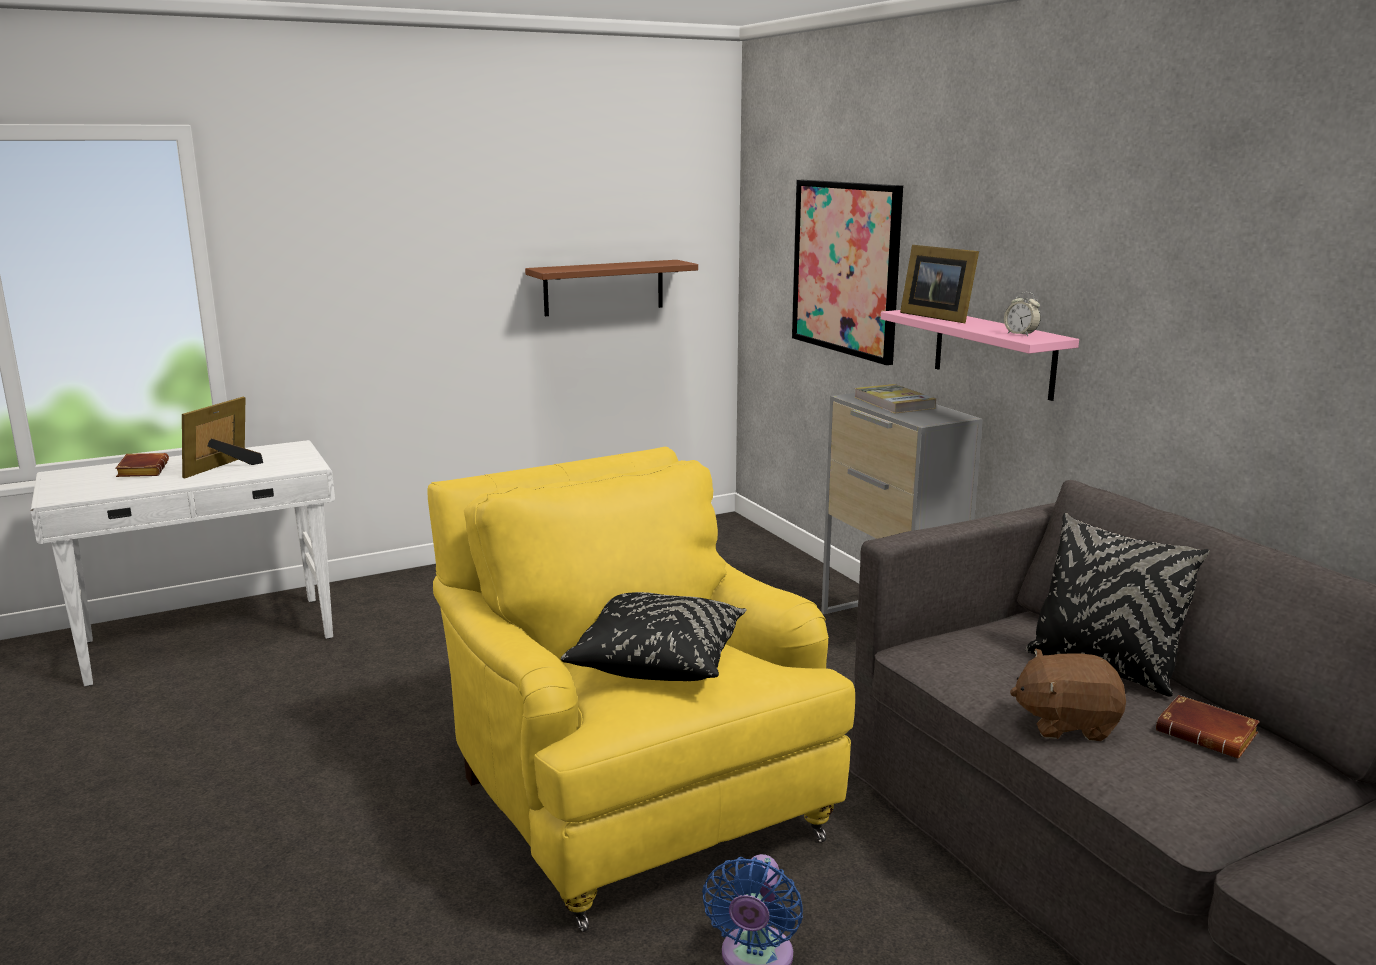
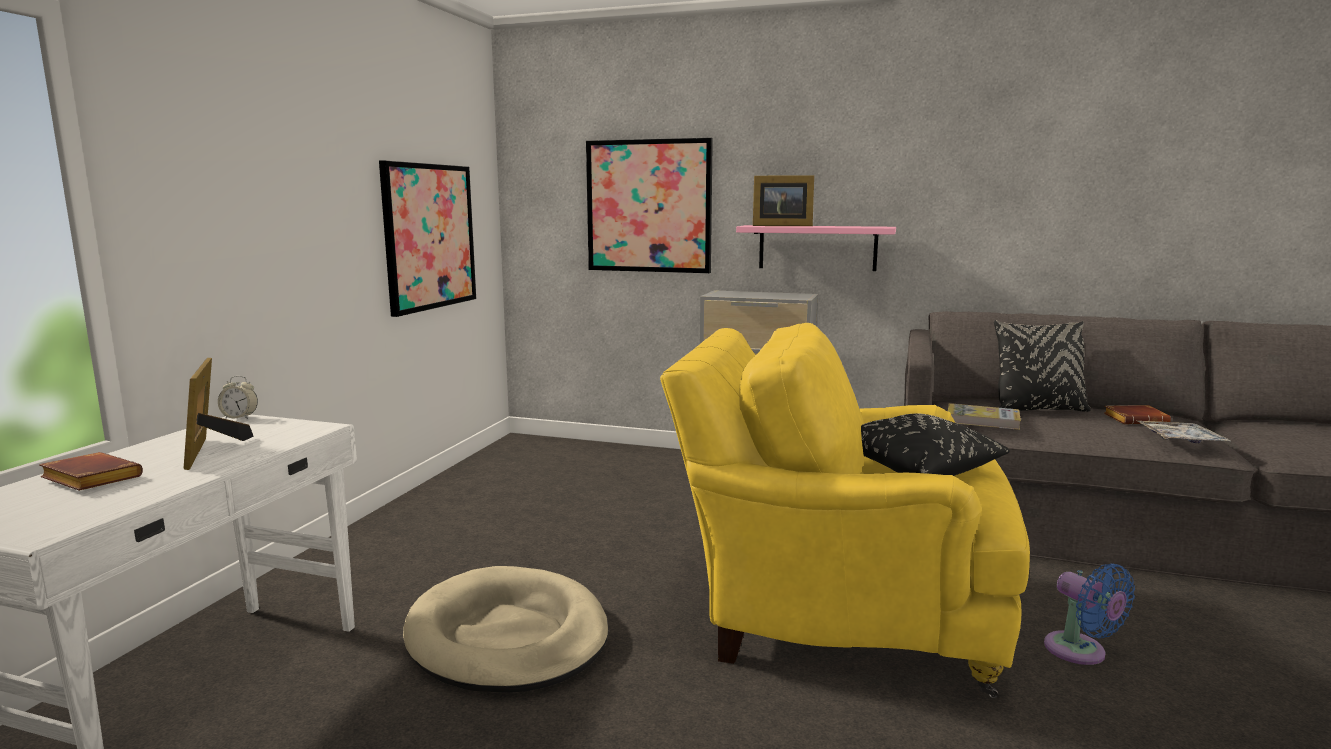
camera: 45 degrees left, 5 degrees down
brown shelf [525,260,698,316] -> picture [379,160,476,317]
book [854,384,936,414] -> book moved to [948,403,1021,430]
alarm clock [1004,292,1041,336] -> alarm clock moved to [218,376,258,419]
brown plush toy [1010,649,1126,741] -> none
none -> beige dog bed [403,566,609,693]
none -> tray [1137,421,1230,443]

